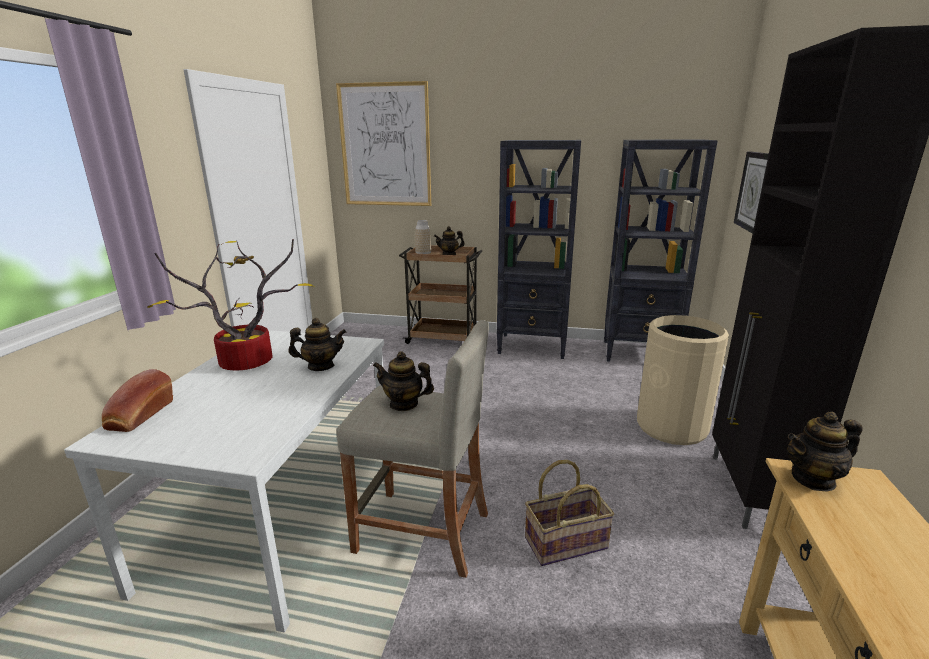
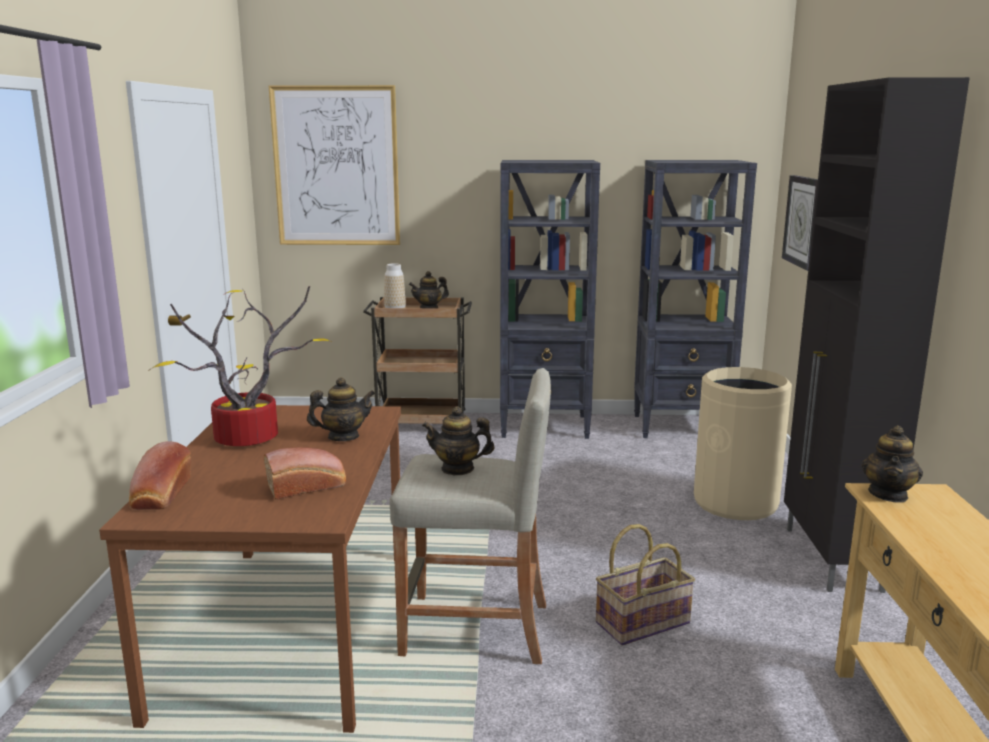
camera: 10 degrees left, 5 degrees down
white dining table [64,330,384,633] -> brown dining table [99,405,401,733]
teapot [787,412,862,492] -> teapot turned 45 degrees counterclockwise [861,425,923,503]
none -> bread [264,447,346,500]

